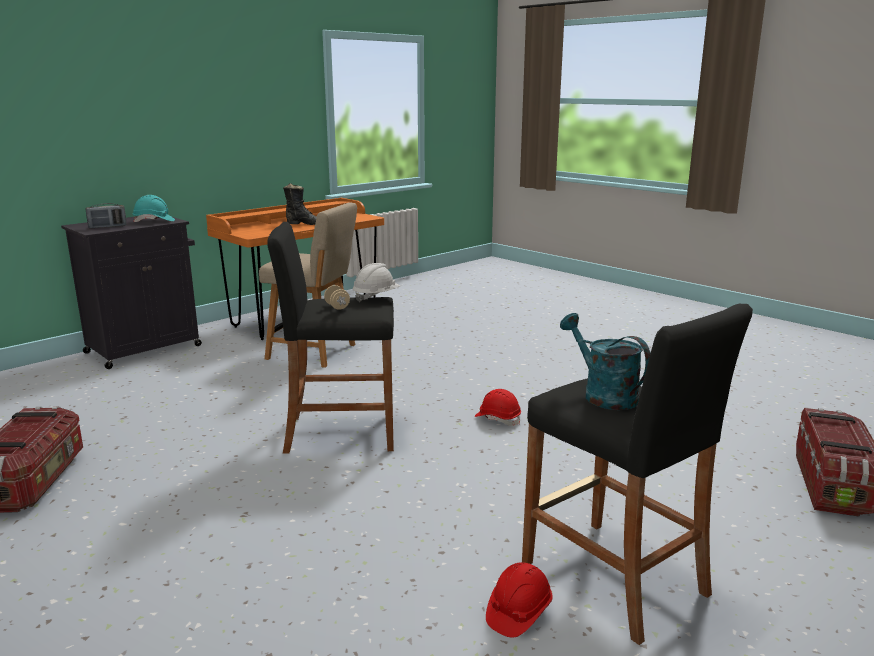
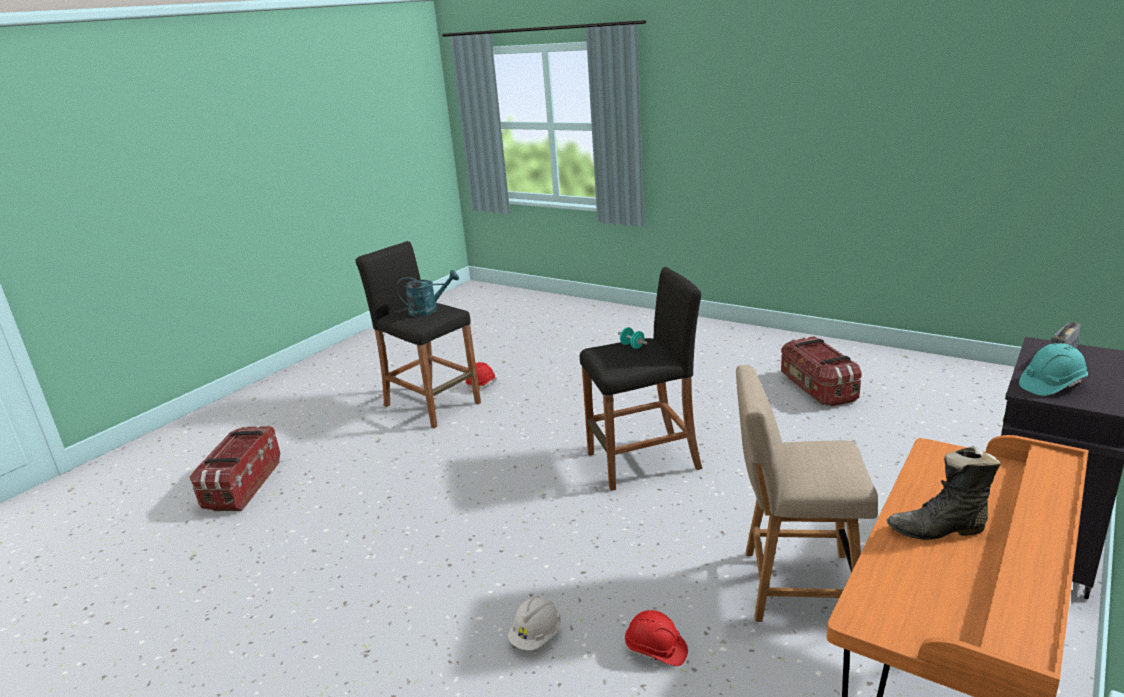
camera: 170 degrees right, 5 degrees up
beige dumbbell [324,285,350,310] -> turquoise dumbbell [618,327,647,349]
white hard hat [353,263,400,302] -> white hard hat moved to [508,596,561,650]
red hard hat [475,389,521,426] -> red hard hat moved to [625,610,688,666]
turquoise watering can [560,313,650,410] -> turquoise watering can turned 60 degrees counterclockwise [397,270,459,317]

